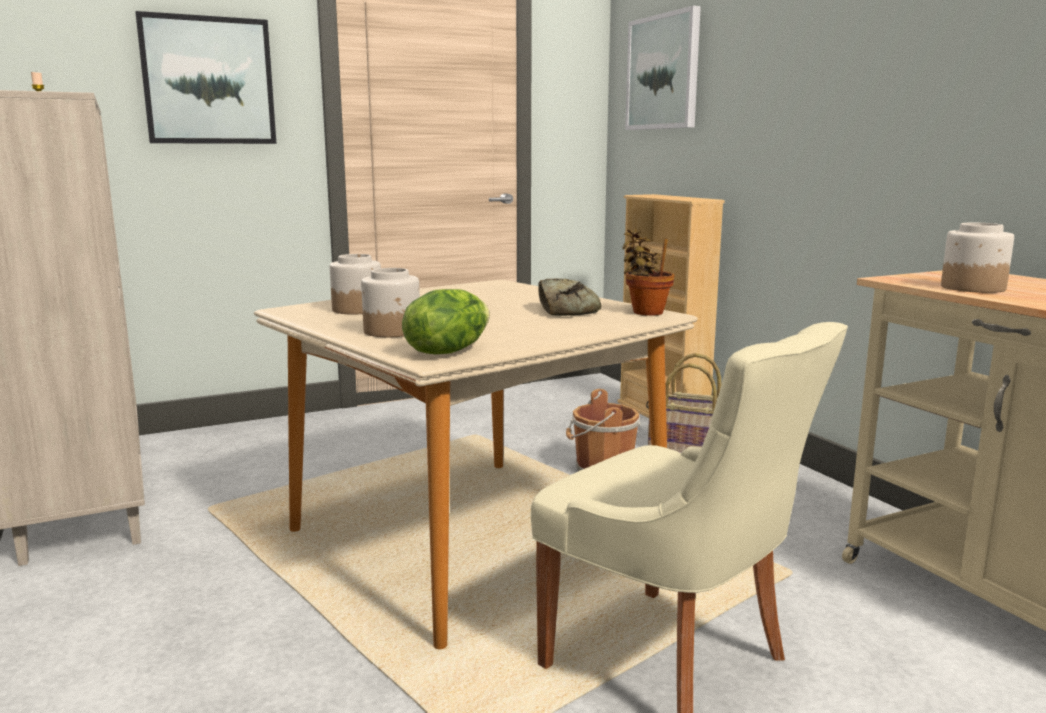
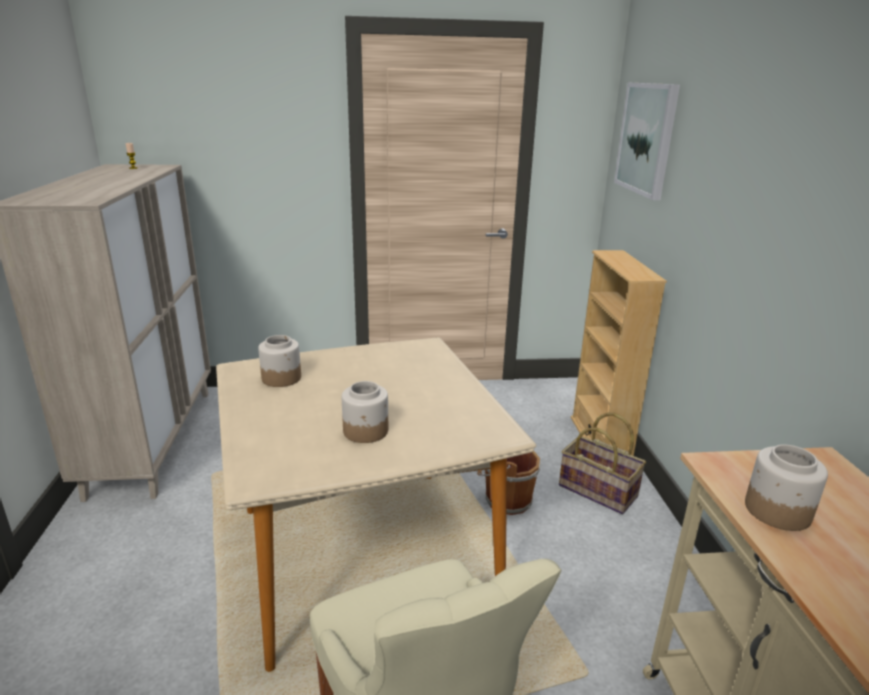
camera: 20 degrees right, 10 degrees up
picture [135,11,277,144] -> none
jar [361,268,420,338] -> jar moved to [342,381,388,443]
lettuce [402,289,490,354] -> none
bread [538,278,601,316] -> none
potted plant [622,229,675,316] -> none

